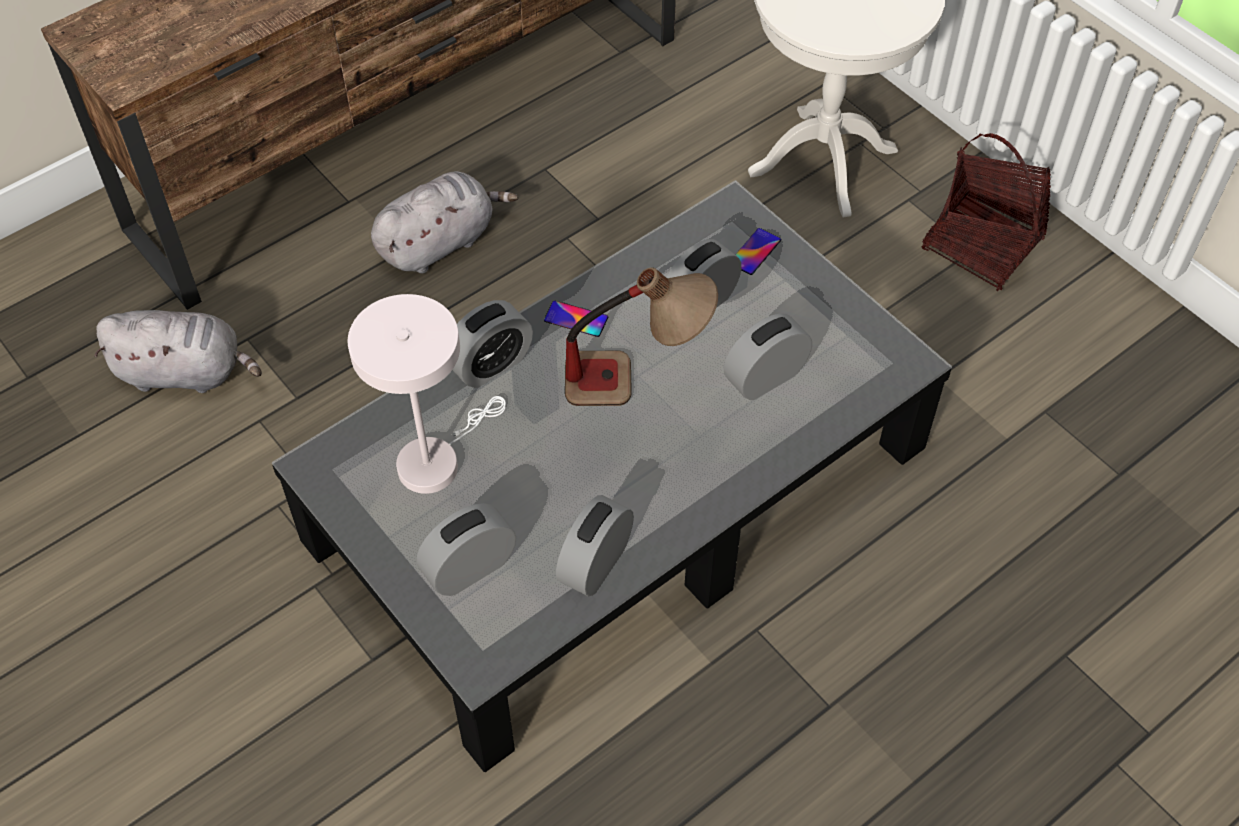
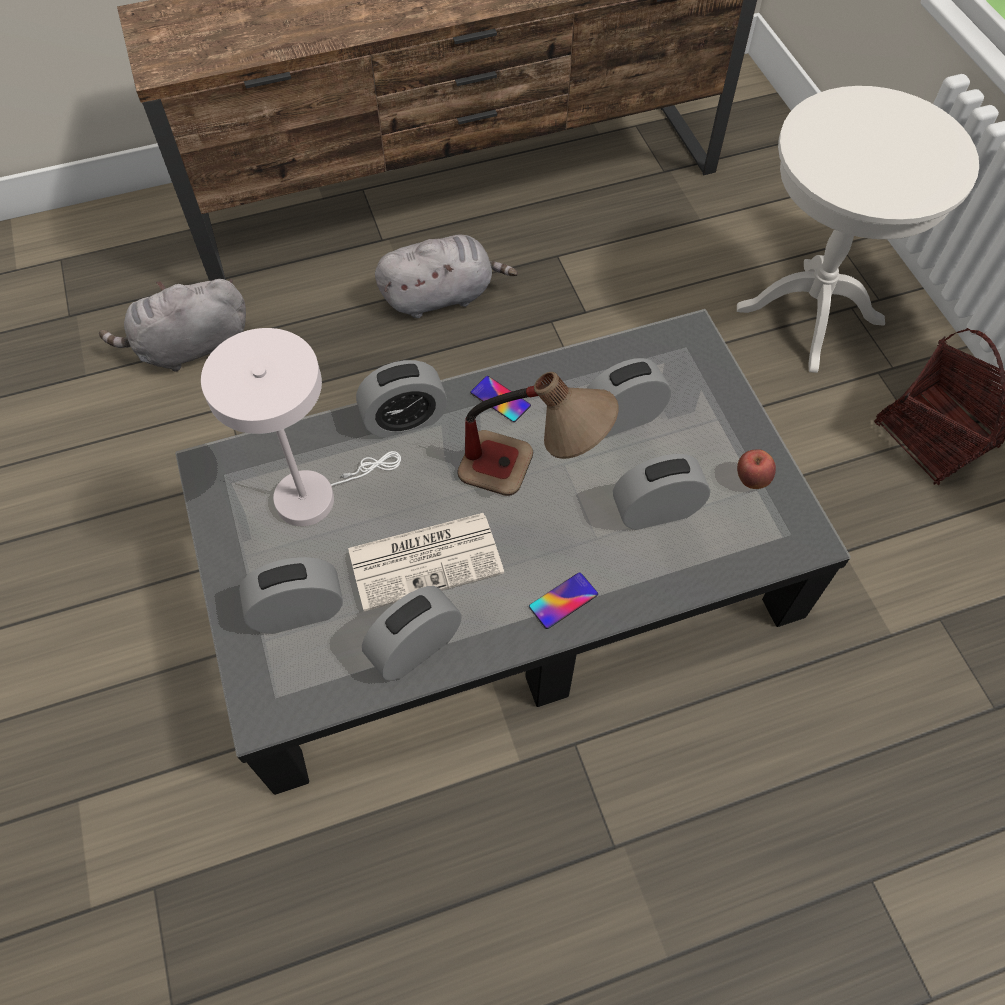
camera: 20 degrees right, 5 degrees up
grey plush toy [94,310,262,393] -> grey plush toy turned 135 degrees clockwise [99,279,246,372]
phone [735,228,781,275] -> phone moved to [529,572,598,629]
none -> newspaper [348,513,504,611]
none -> apple [737,449,776,489]

